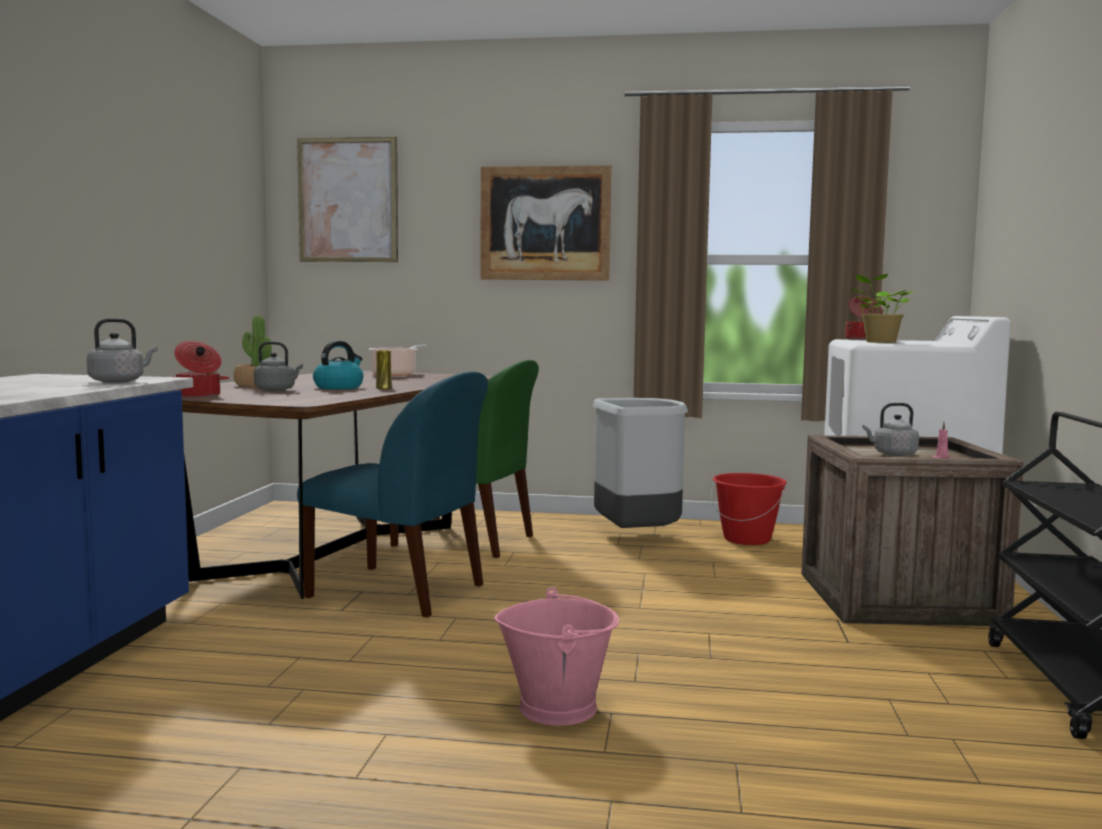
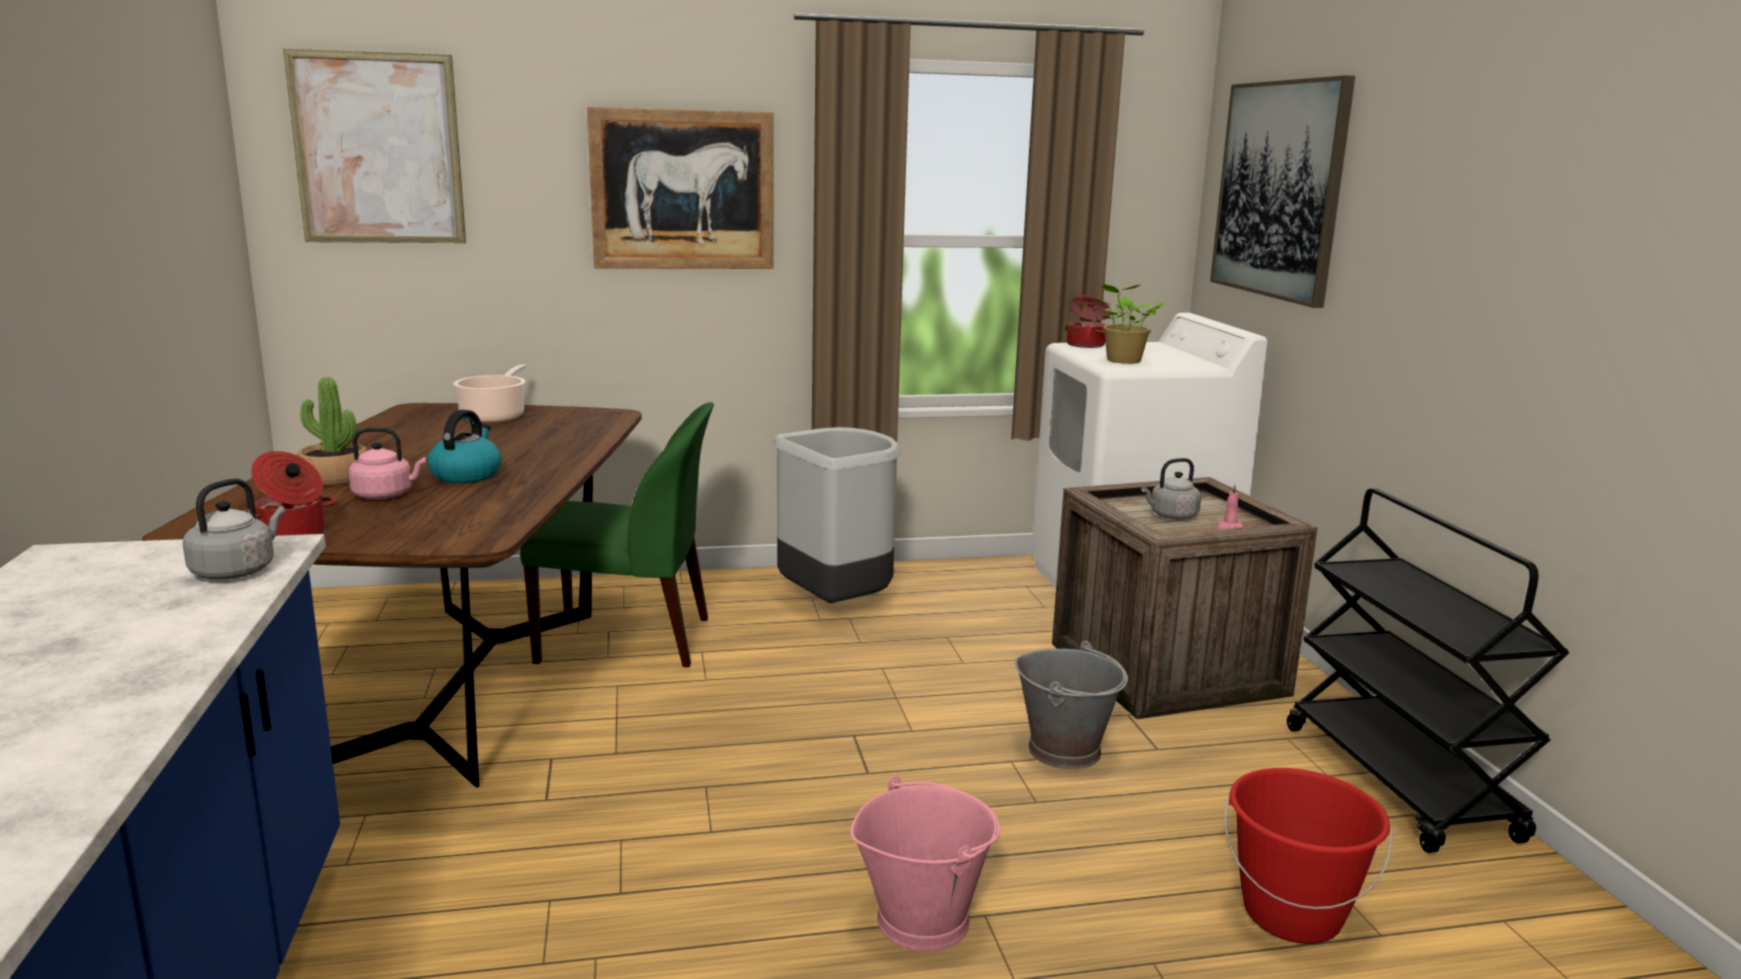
camera: 20 degrees left, 10 degrees up
grey kettle [254,341,303,391] -> pink kettle [349,427,426,500]
blue chair [297,372,488,618] -> none
yellow vase [376,350,392,389] -> none
red bucket [711,473,787,545] -> red bucket moved to [1224,768,1393,944]
none -> grey bucket [1015,641,1128,769]
none -> picture [1210,75,1355,308]

